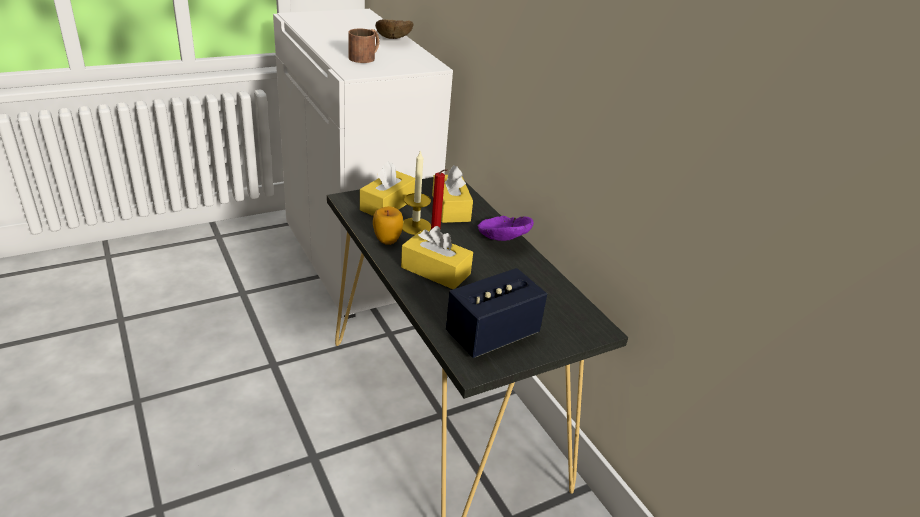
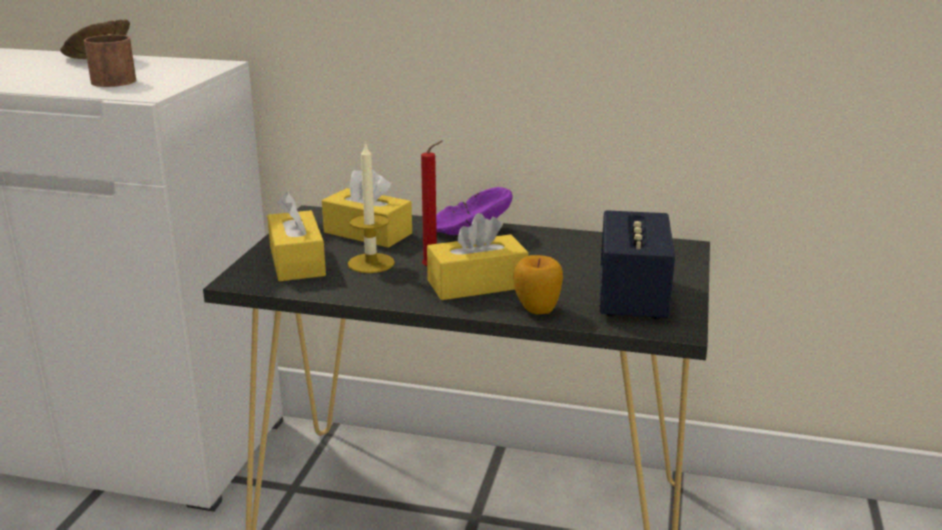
camera: 45 degrees left, 10 degrees down
apple [373,206,403,245] -> apple moved to [513,255,563,314]

